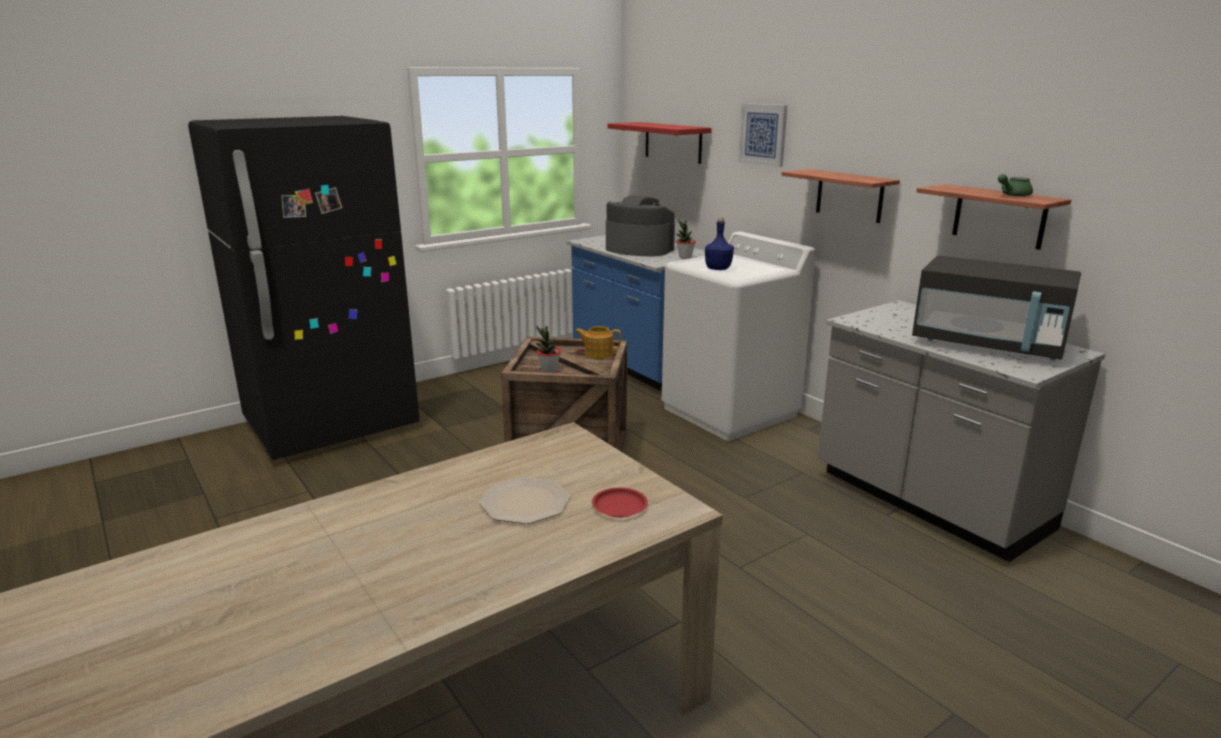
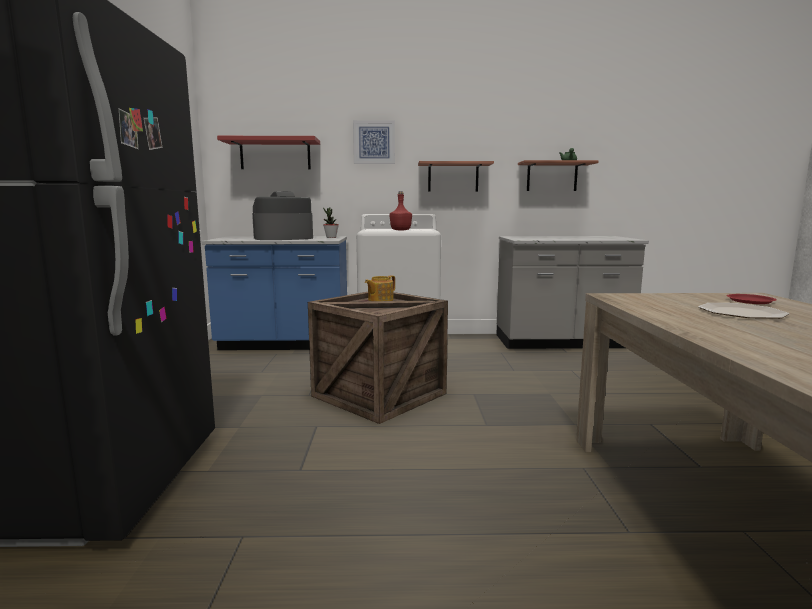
camera: 55 degrees left, 10 degrees down
potted plant [536,326,561,373] -> none
blue bottle [705,218,734,270] -> red bottle [390,191,412,230]
black microwave [912,255,1081,361] -> none

